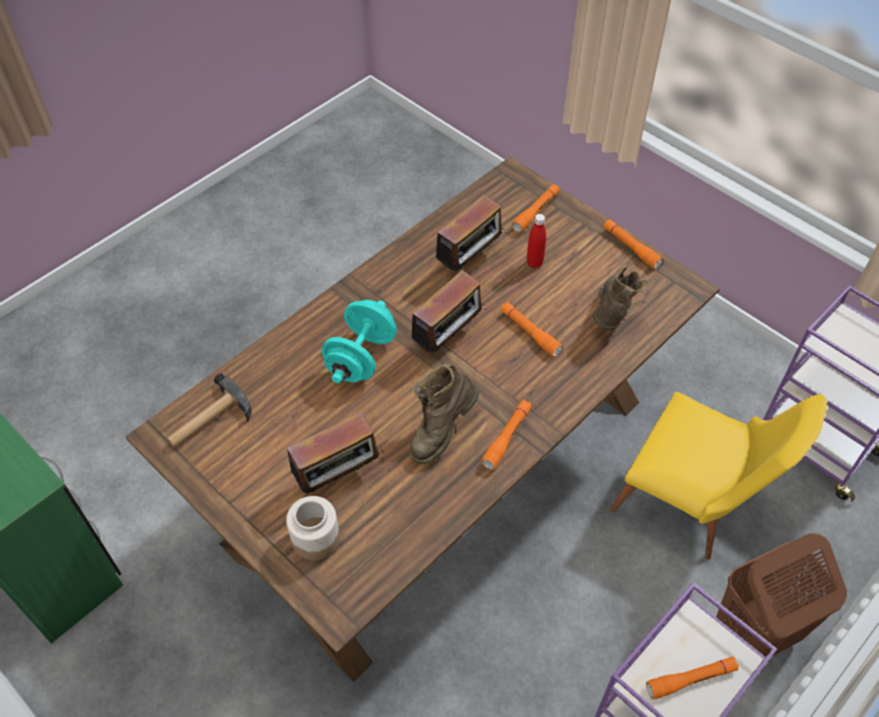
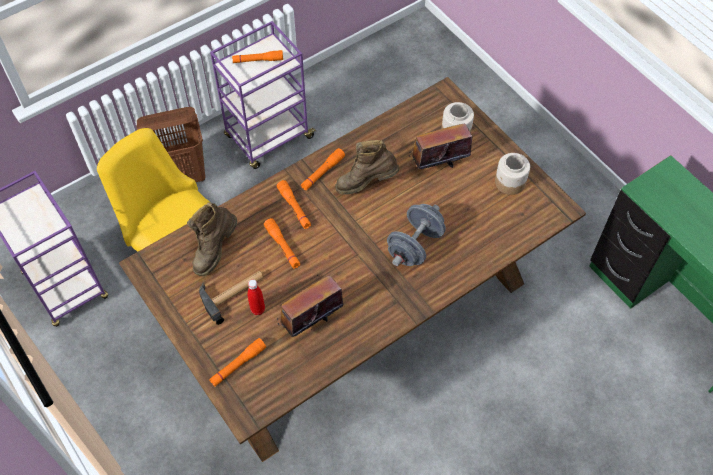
camera: 170 degrees left, 5 degrees up
hammer [167,373,252,448] -> hammer moved to [199,271,264,325]
turquoise dumbbell [321,300,397,383] -> grey dumbbell [387,204,446,266]
brown boot [410,363,479,465] -> brown boot turned 150 degrees counterclockwise [335,140,399,194]
radio [411,270,487,353] -> none
orange flashlight [603,219,663,269] -> orange flashlight moved to [277,180,311,229]
none -> jar [495,153,530,195]

